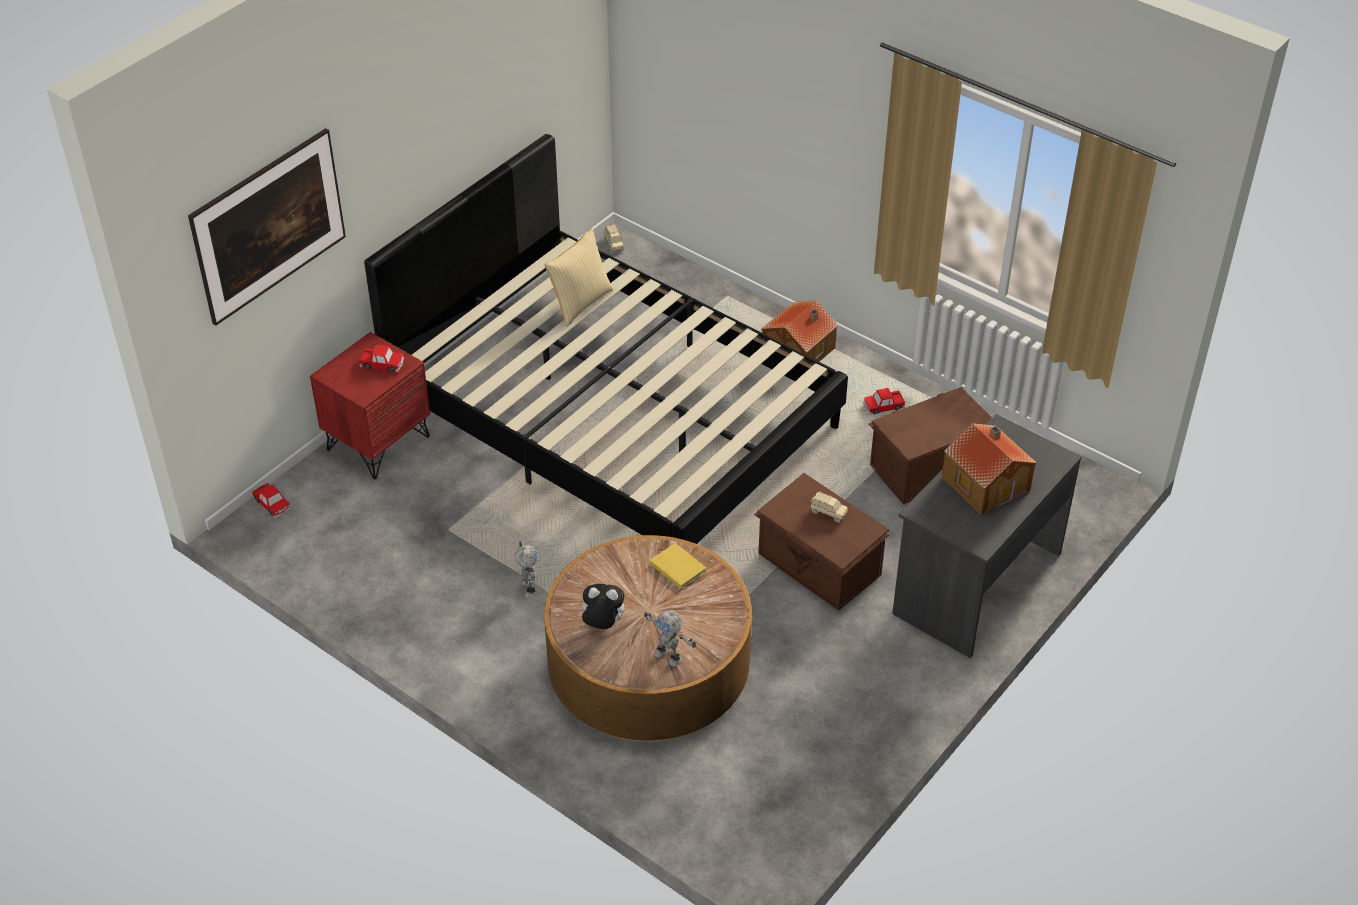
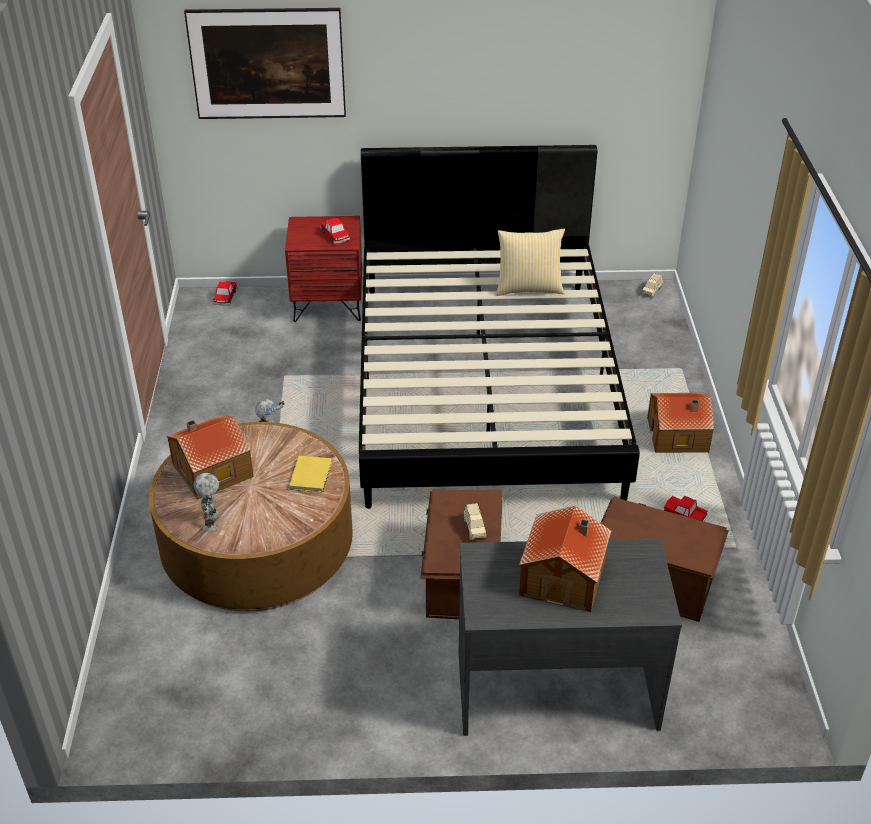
camera: 50 degrees right, 5 degrees down
plush toy [578,584,624,629] -> toy house [167,415,253,500]

